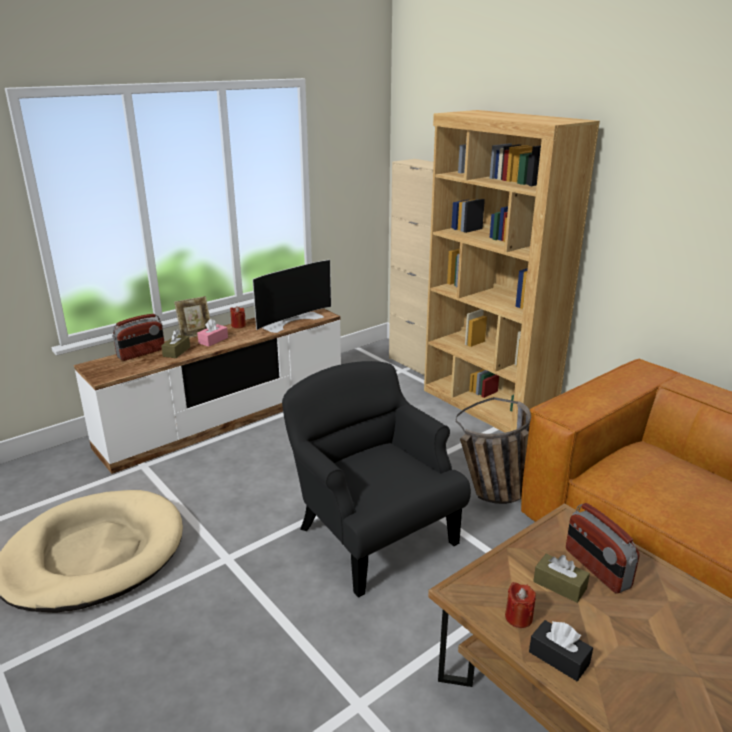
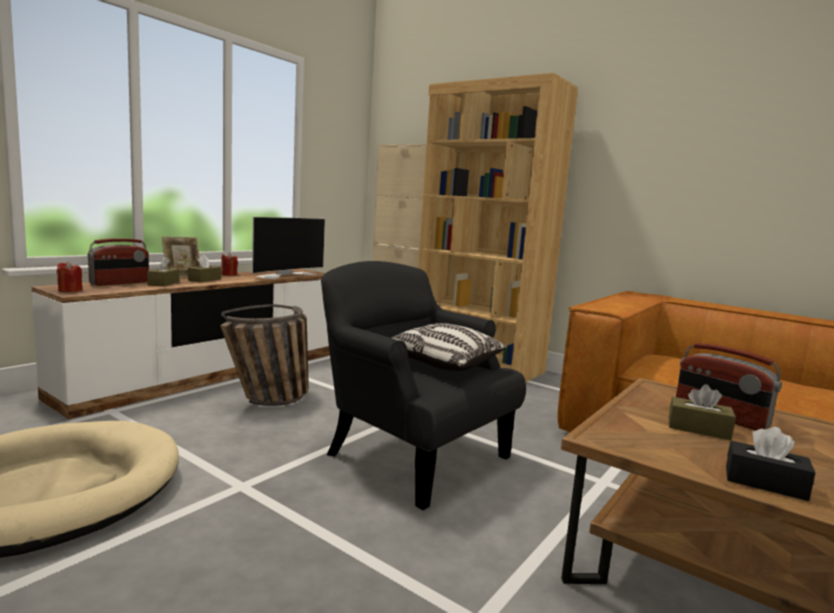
camera: 15 degrees left, 15 degrees down
pink tissue box [197,319,228,347] -> brown tissue box [188,255,221,282]
basket [456,397,531,504] -> basket moved to [220,304,309,406]
red candle [505,582,536,628] -> red candle moved to [57,261,83,292]
none -> pillow [391,323,506,371]

